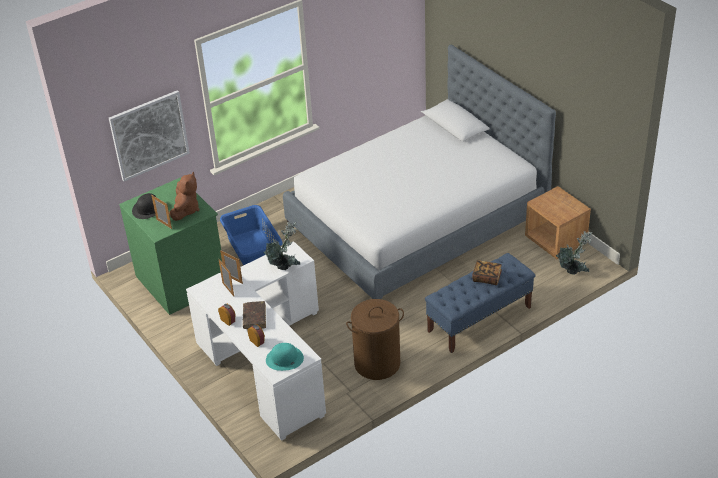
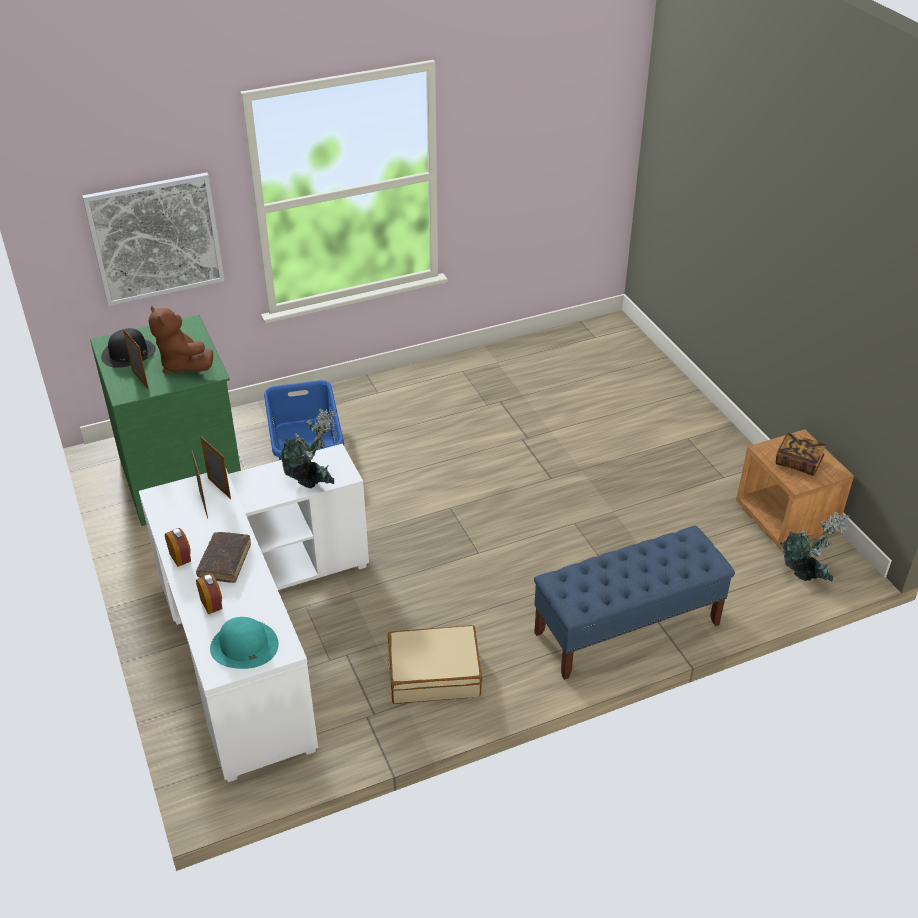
camera: 10 degrees right, 0 degrees up
brown plush toy [169,172,200,221] -> brown plush toy turned 120 degrees clockwise [149,305,213,374]
bed [283,45,556,299] -> none
brown laundry basket [346,299,404,380] -> beige suitcase [388,625,482,704]
book [472,260,502,285] -> book moved to [776,433,826,476]

